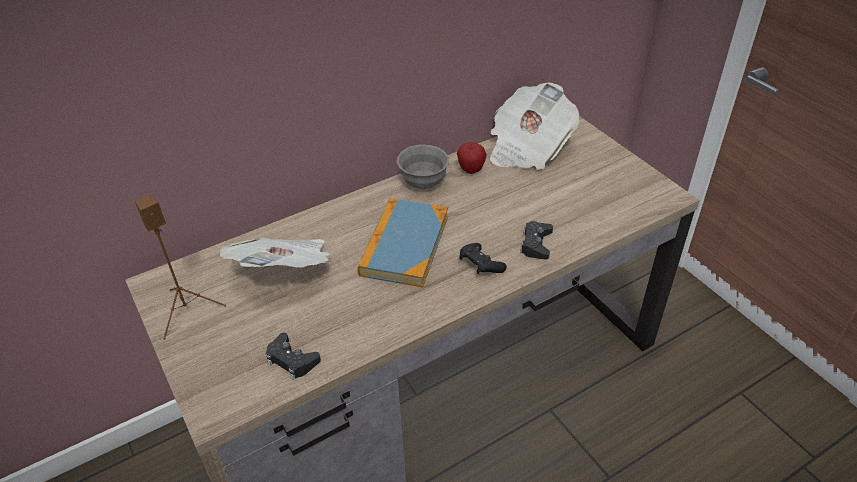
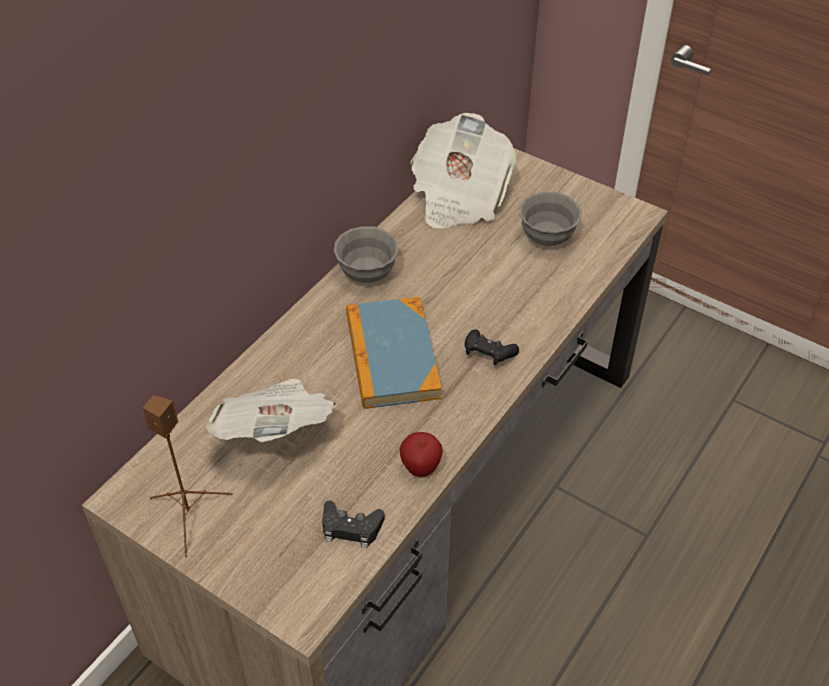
camera: 25 degrees left, 5 degrees up
apple [457,142,487,174] -> apple moved to [399,432,443,477]
black game controller [520,221,553,259] -> none
none -> grey bowl [519,191,582,246]

